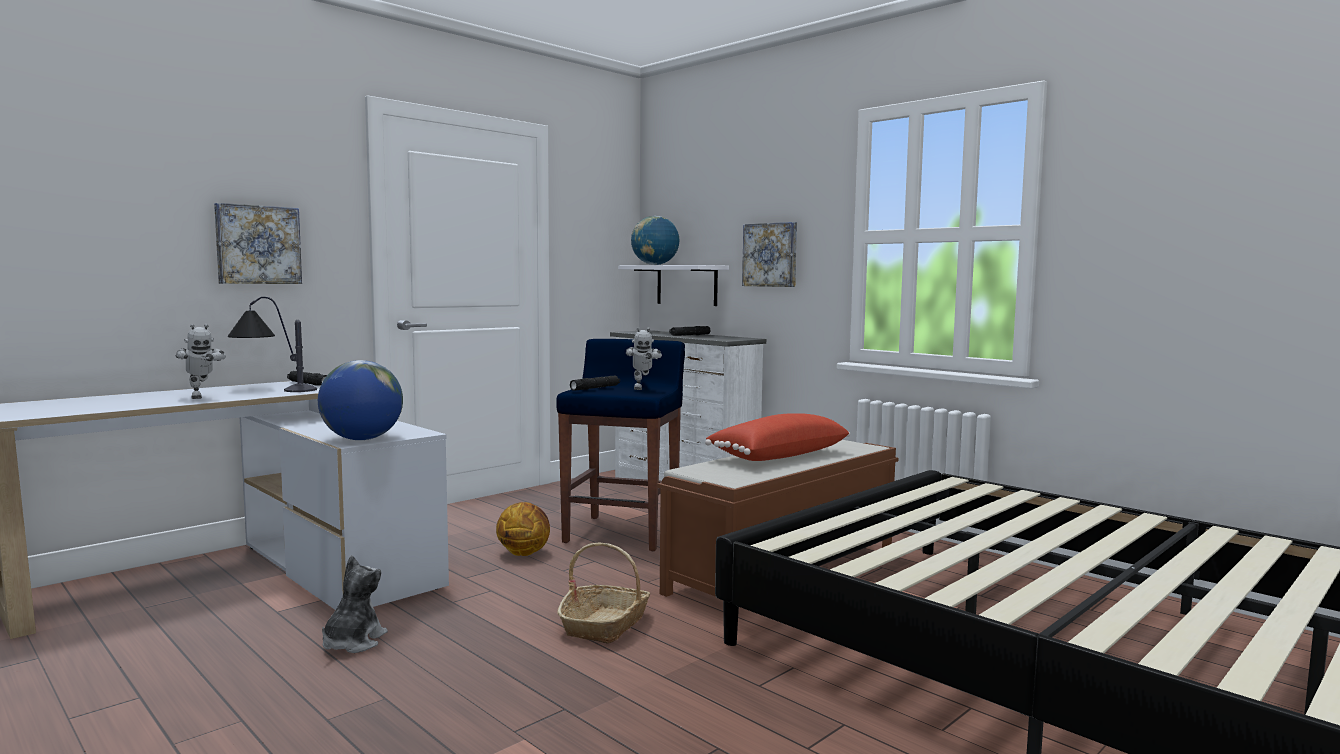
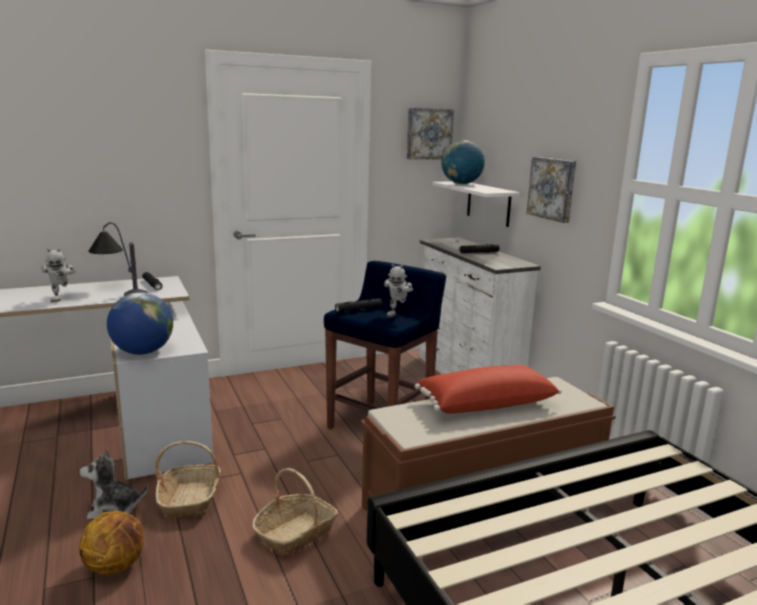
camera: 20 degrees right, 10 degrees up
picture [214,203,302,284] -> picture moved to [406,108,454,159]
plush toy [322,555,388,653] -> plush toy turned 135 degrees counterclockwise [80,450,148,520]
basketball [496,502,550,556] -> basketball moved to [79,511,144,575]
none -> basket [155,441,221,517]

